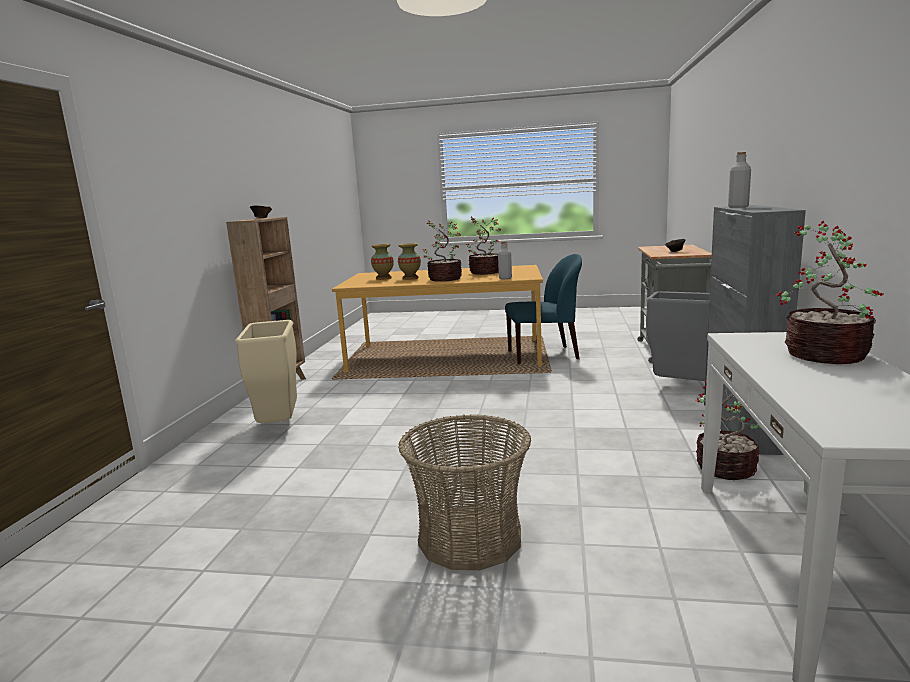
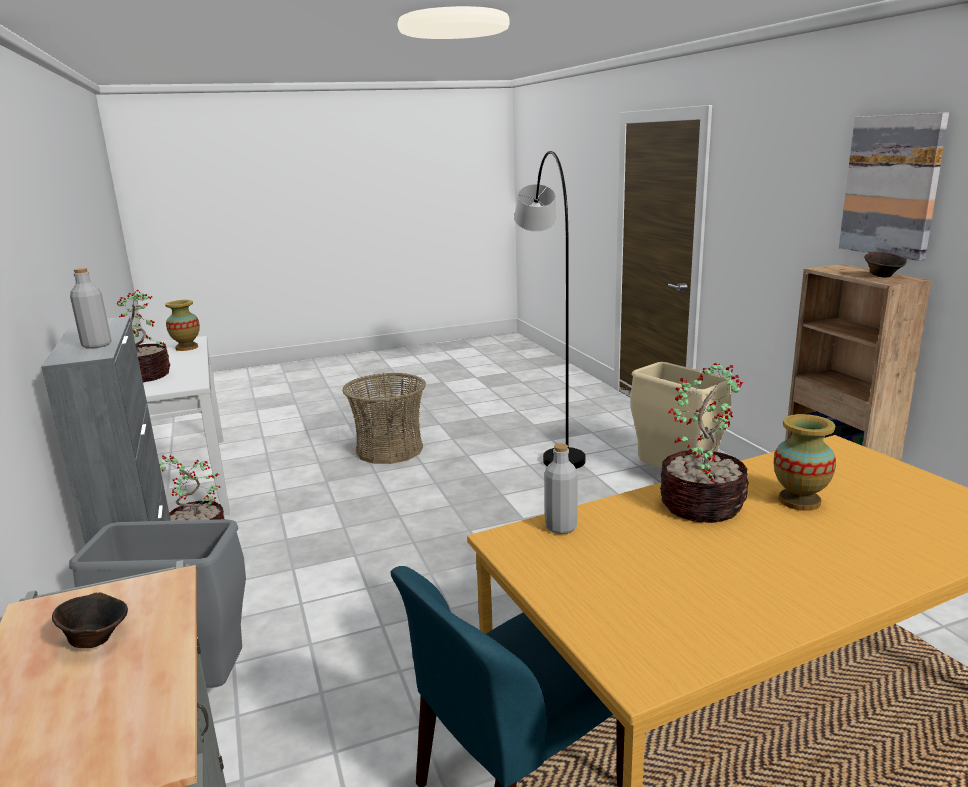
camera: 150 degrees right, 5 degrees up
vase [371,244,394,280] -> vase moved to [165,300,200,351]
potted plant [466,217,501,275] -> none
none -> grey floor lamp [514,151,585,469]
none -> picture [839,112,949,261]

